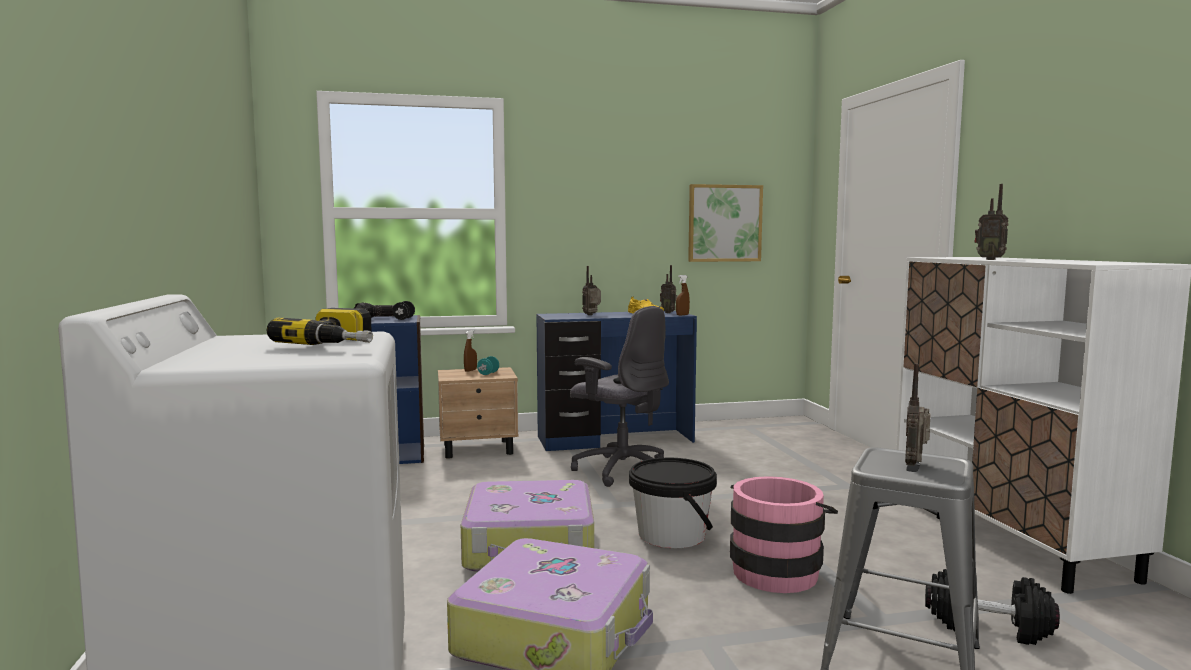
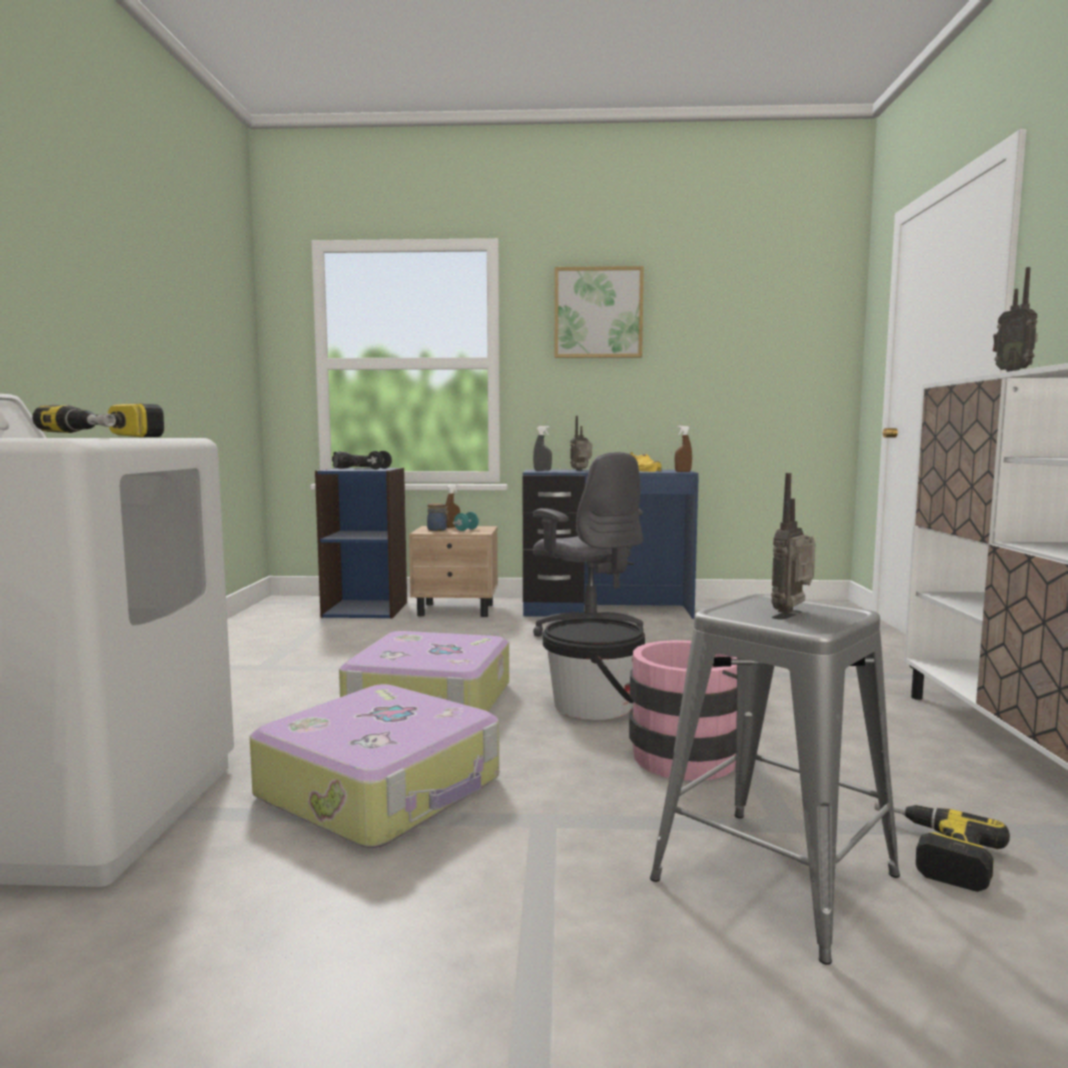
camera: 15 degrees right, 0 degrees up
radio [660,265,677,313] -> none
picture [688,184,763,262] -> picture moved to [555,266,644,358]
black dumbbell [925,569,1060,645] -> power drill [875,798,1010,892]
none -> jar [427,503,449,531]
none -> grey spray bottle [533,426,552,471]

